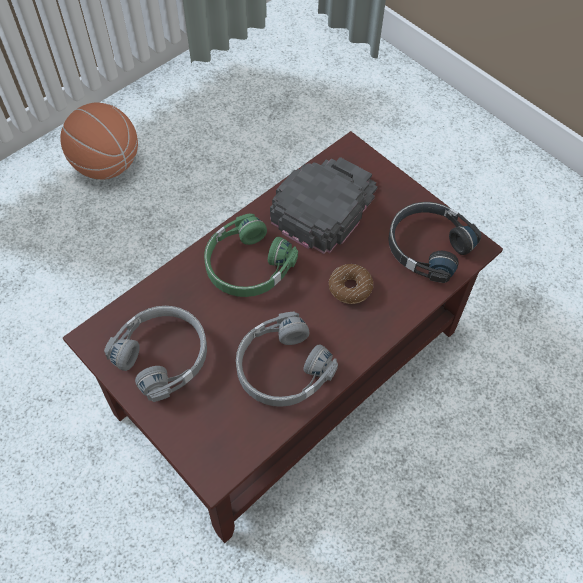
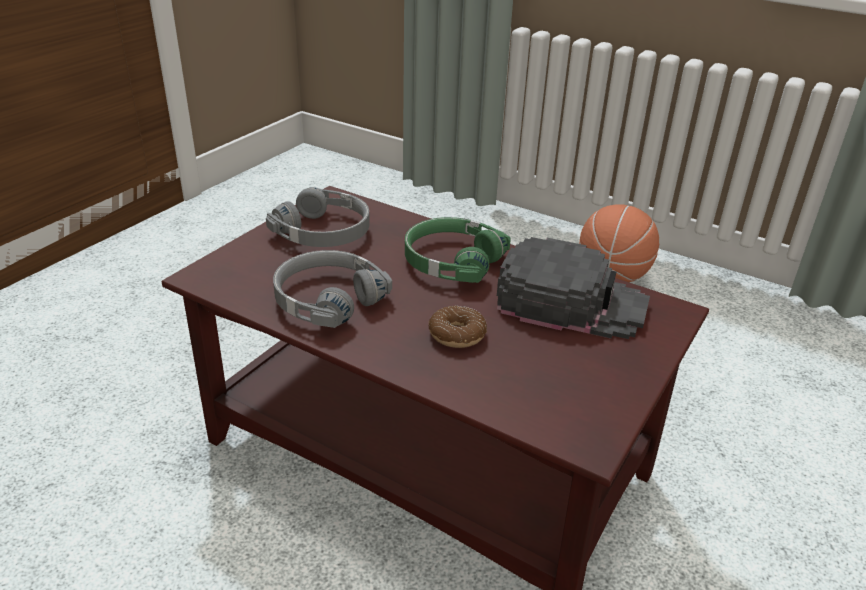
camera: 75 degrees right, 25 degrees down
black headphones [388,202,482,283] -> none

